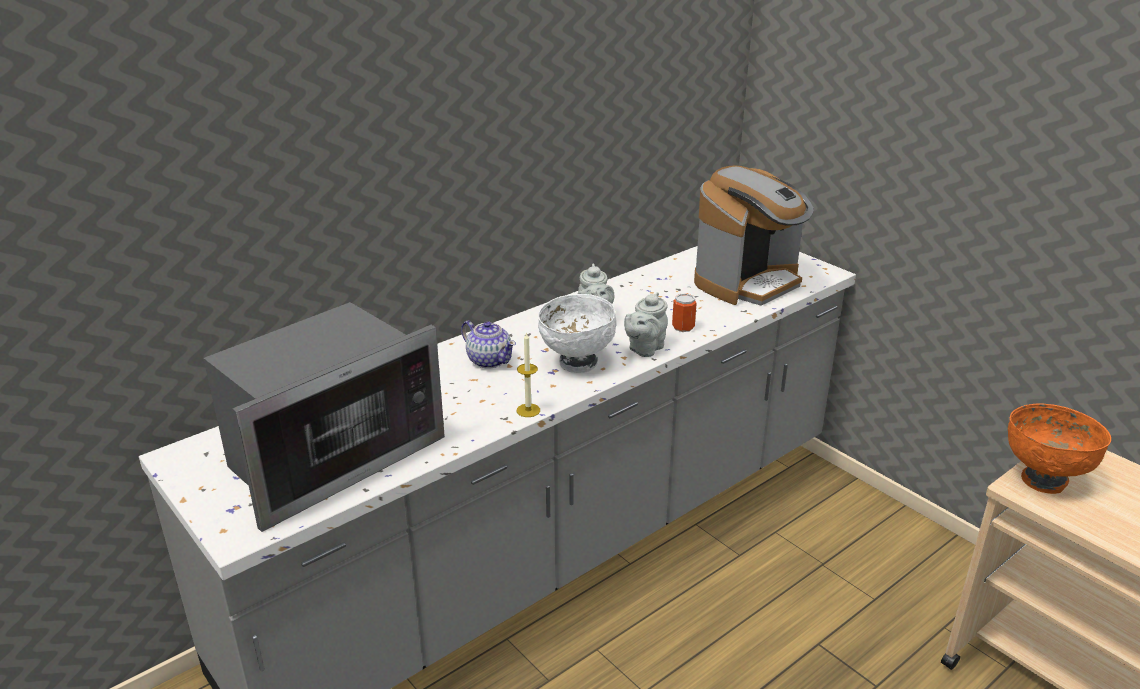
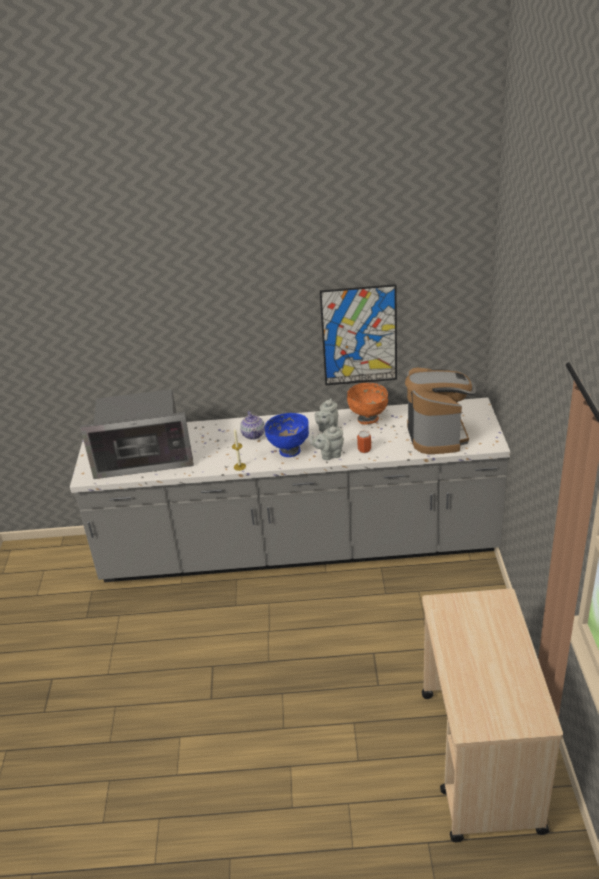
camera: 40 degrees right, 5 degrees up
white bowl [538,294,617,373] -> blue bowl [265,413,309,457]
coffee machine [694,166,814,306] -> coffee machine turned 90 degrees counterclockwise [405,368,476,454]
orange bowl [1008,403,1111,494] -> orange bowl moved to [347,383,388,425]
none -> picture [320,284,397,385]

